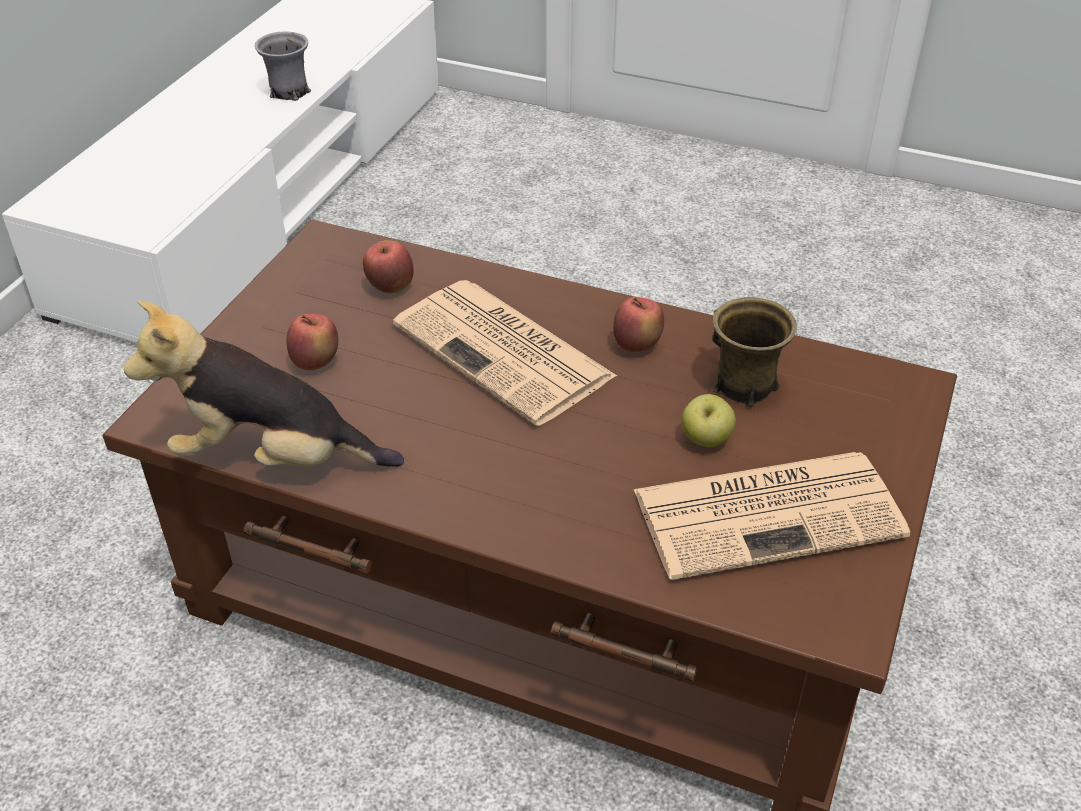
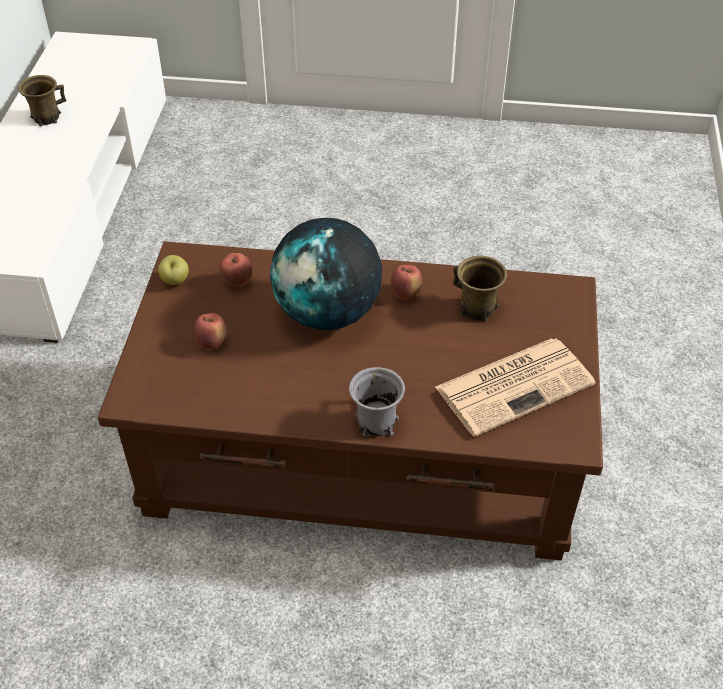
camera: 15 degrees left, 5 degrees up
plush toy [124,301,404,467] -> none
grey mug [255,32,311,101] -> grey mug moved to [349,367,405,437]
newspaper [393,280,617,426] -> globe [270,218,382,330]
apple [682,394,736,447] -> apple moved to [158,255,189,285]
none -> brown mug [18,75,67,126]

